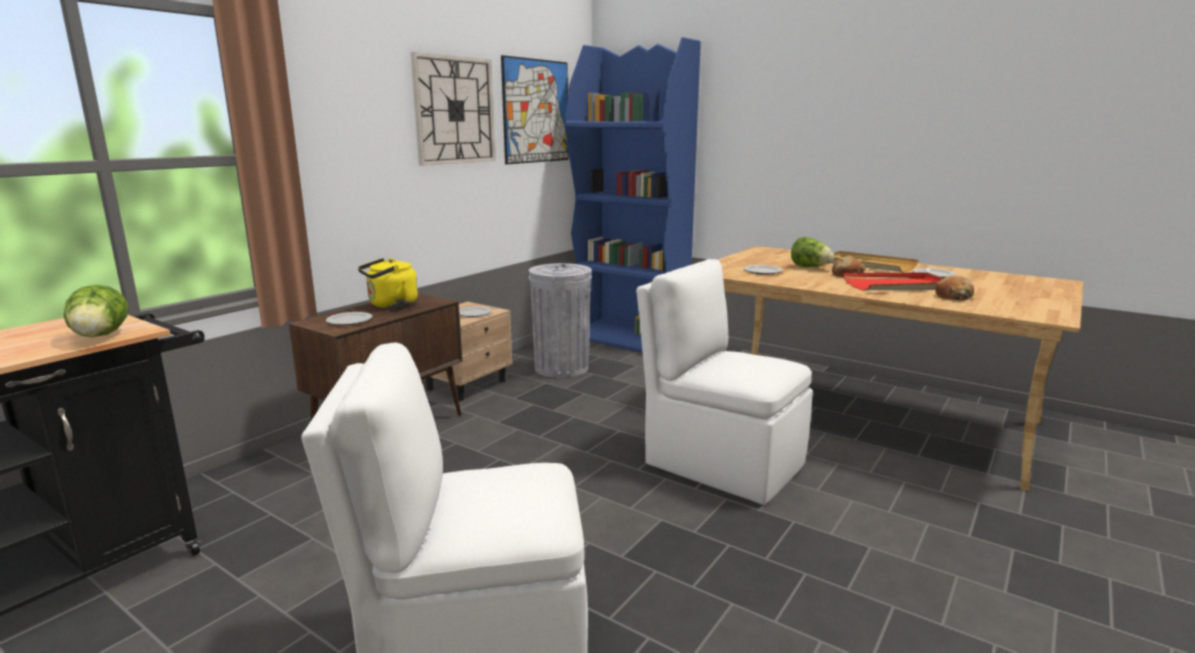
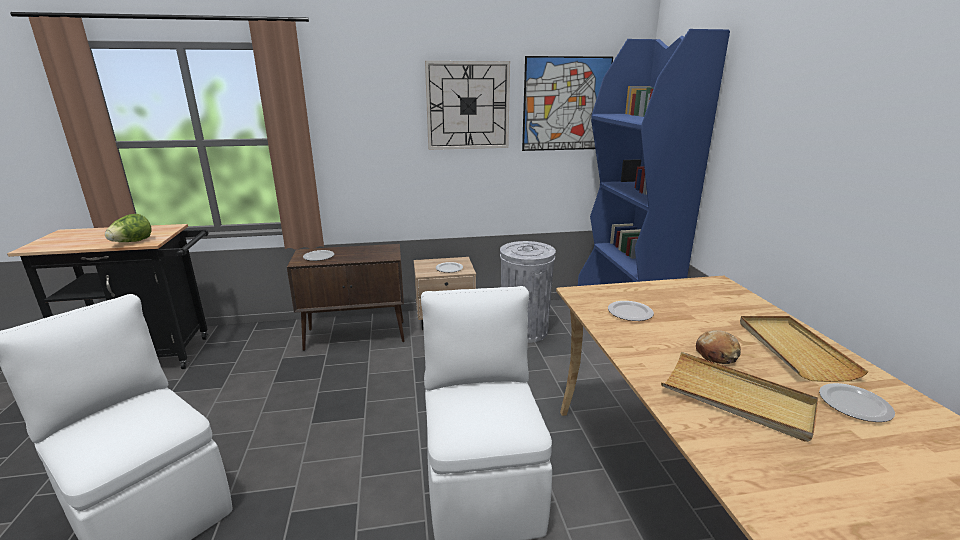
camera: 45 degrees right, 5 degrees up
yellow kettle [358,258,418,308] -> none
lettuce [791,237,834,267] -> none
red tray [843,272,944,290] -> beige tray [661,352,818,442]
bread [935,275,974,300] -> none

